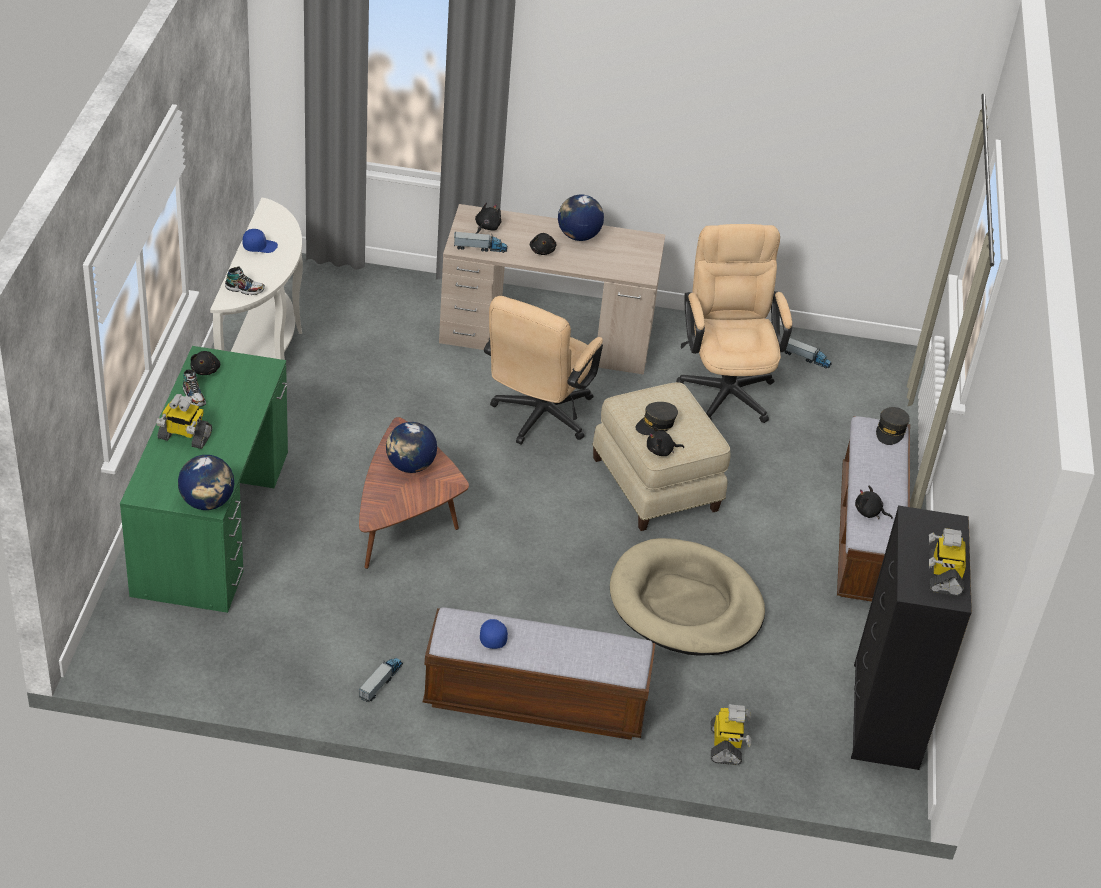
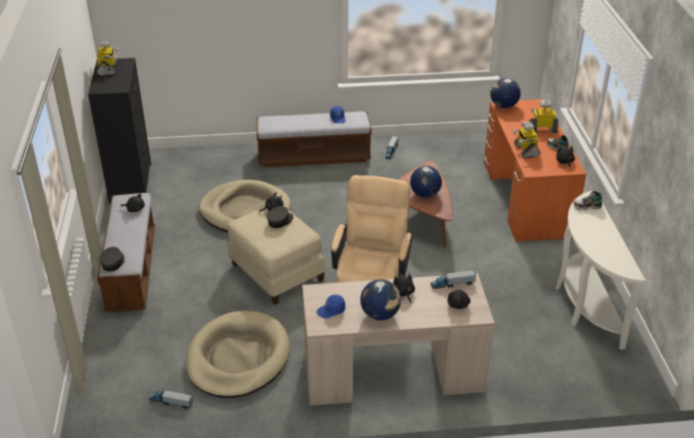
camera: 170 degrees right, 5 degrees down
green desk [120,346,288,613] -> orange desk [484,99,586,242]
blue cap [242,229,278,253] -> blue cap moved to [317,295,345,318]
beige office chair [676,224,792,423] -> beige dog bed [185,311,290,398]
toy robot [711,704,751,765] -> toy robot moved to [513,122,541,158]

